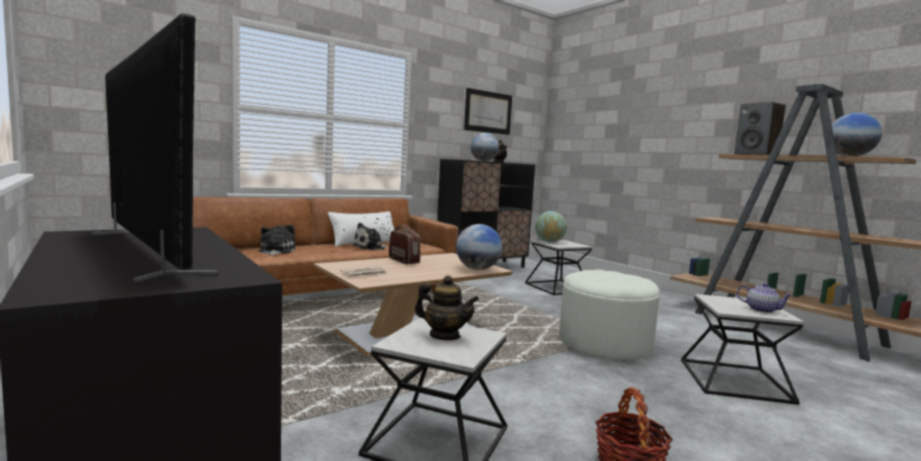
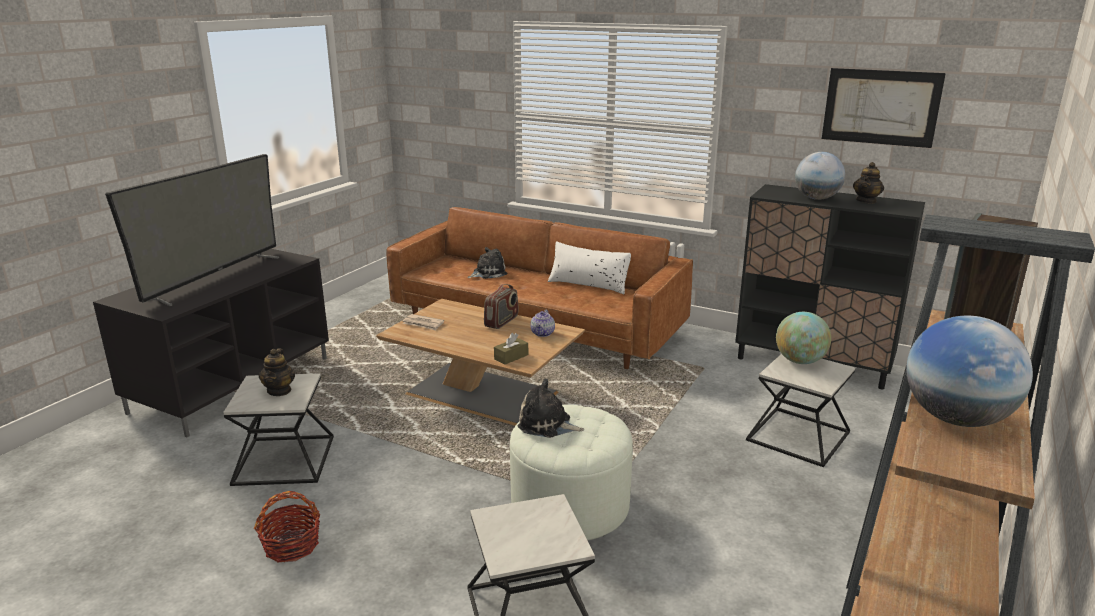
camera: 65 degrees right, 15 degrees up
plush toy [352,223,388,250] -> plush toy moved to [518,378,584,438]
globe [456,224,502,270] -> brown tissue box [494,333,528,364]
teapot [737,283,793,313] -> teapot moved to [530,310,555,337]

